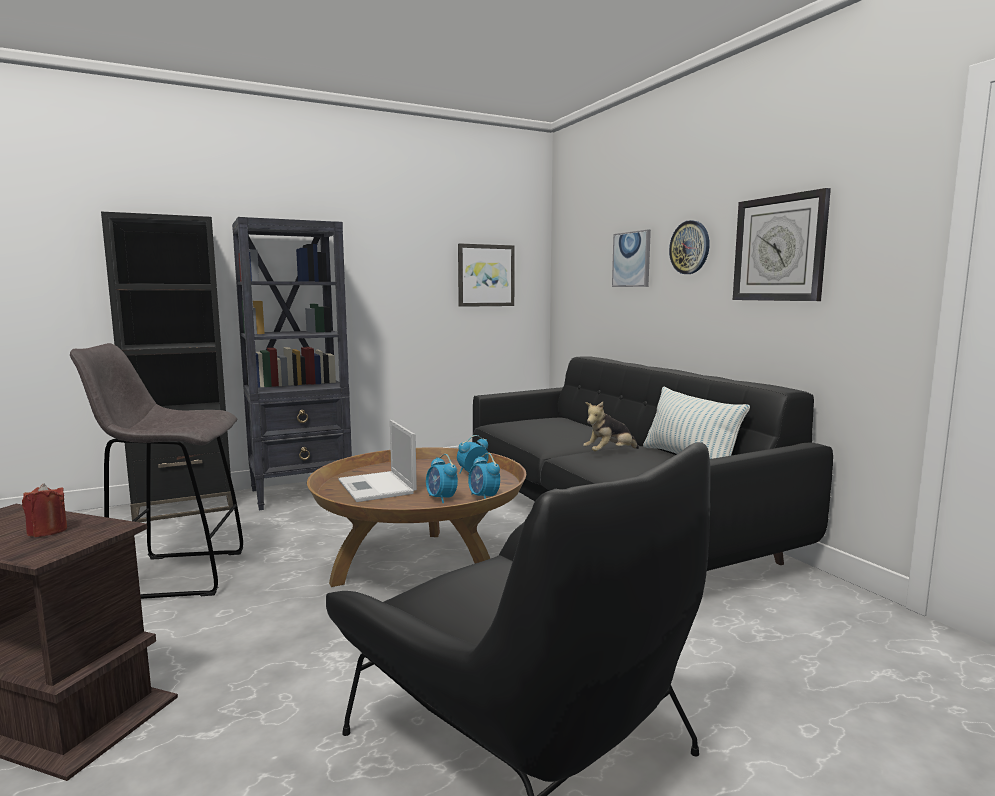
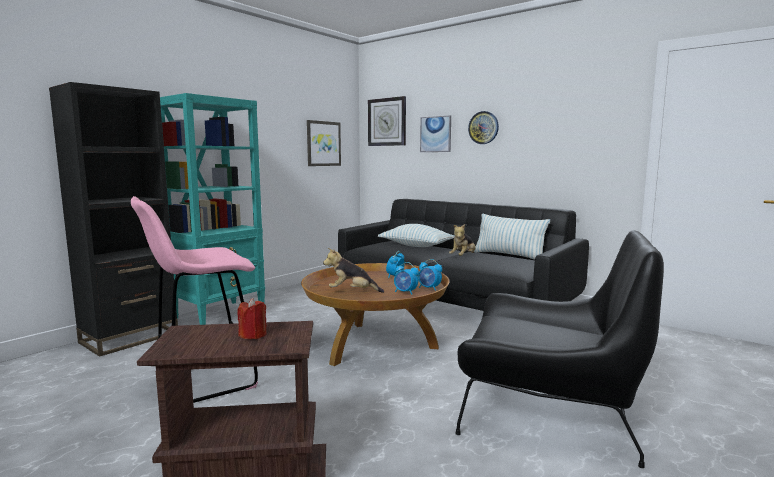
camera: 25 degrees left, 0 degrees up
grey stool [70,343,243,599] -> pink stool [131,196,258,403]
black bookcase [232,217,352,511] -> turquoise bookcase [160,93,265,325]
laptop [338,420,417,502] -> plush toy [323,248,384,293]
wall clock [733,188,831,301] -> wall clock moved to [368,96,406,146]
none -> pillow [378,224,455,247]

